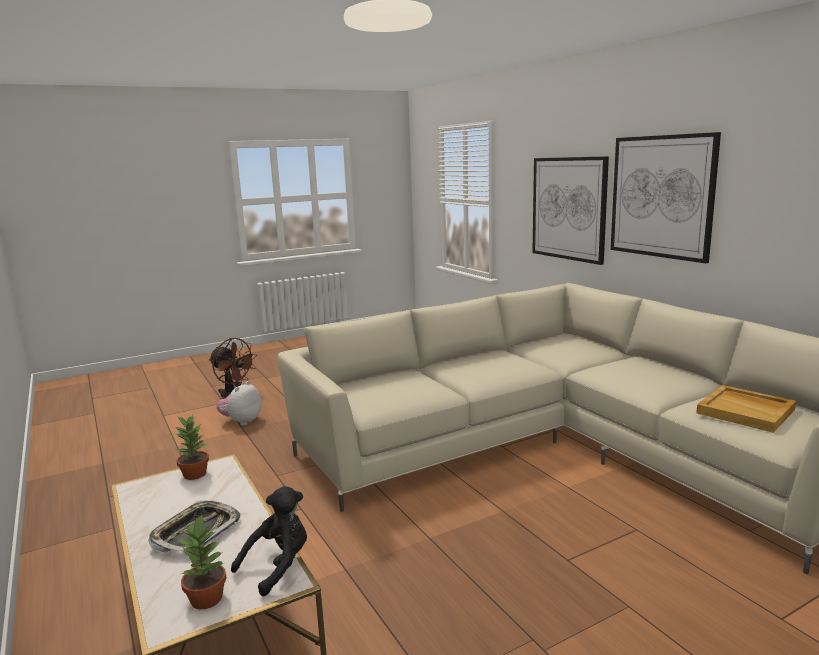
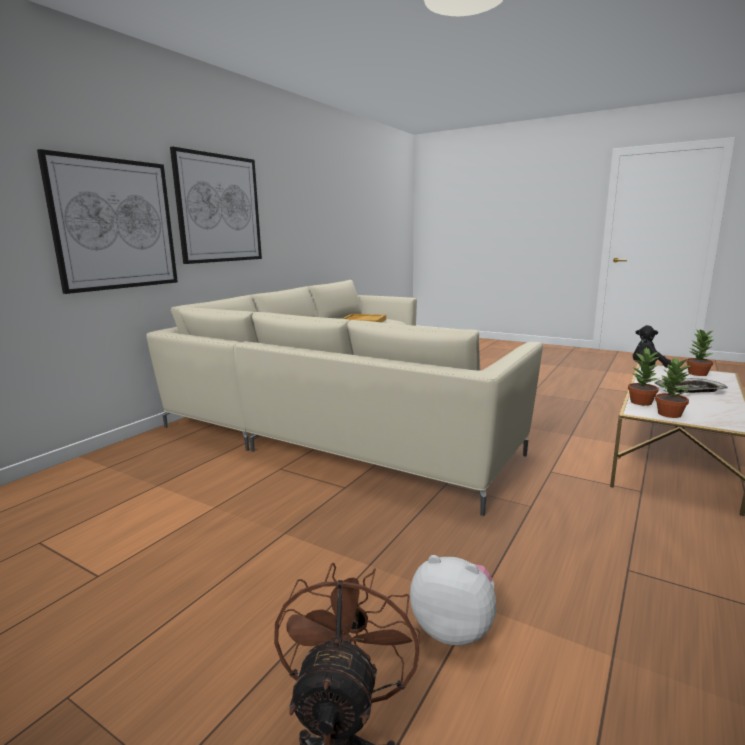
camera: 120 degrees left, 0 degrees up
plush toy [216,381,262,426] -> plush toy turned 150 degrees counterclockwise [410,555,497,646]
none -> potted plant [628,346,660,406]

